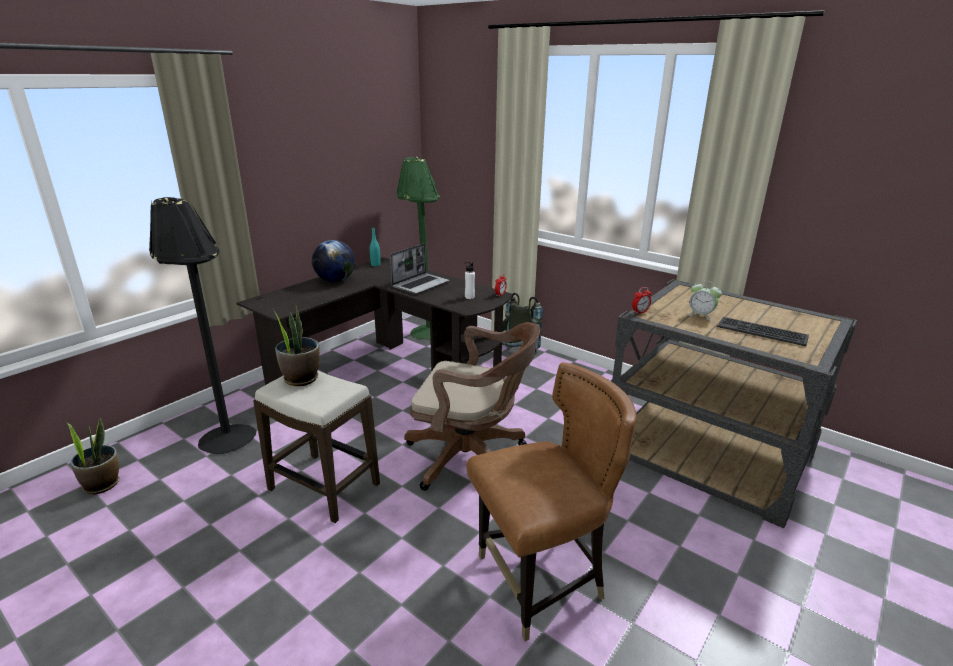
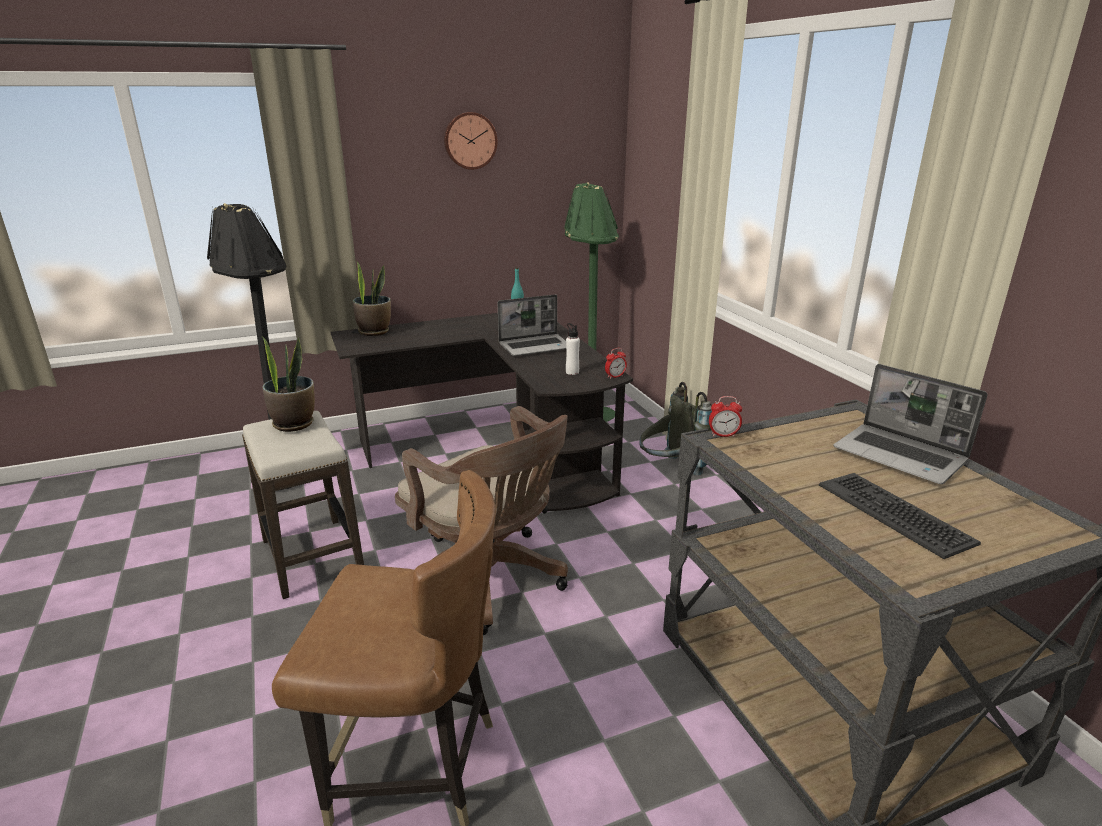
camera: 30 degrees right, 0 degrees up
potted plant [66,417,119,495] -> potted plant moved to [353,262,391,336]
globe [312,240,355,282] -> none
alarm clock [688,281,722,321] -> none
none -> wall clock [444,112,497,170]
none -> laptop [833,364,987,484]

